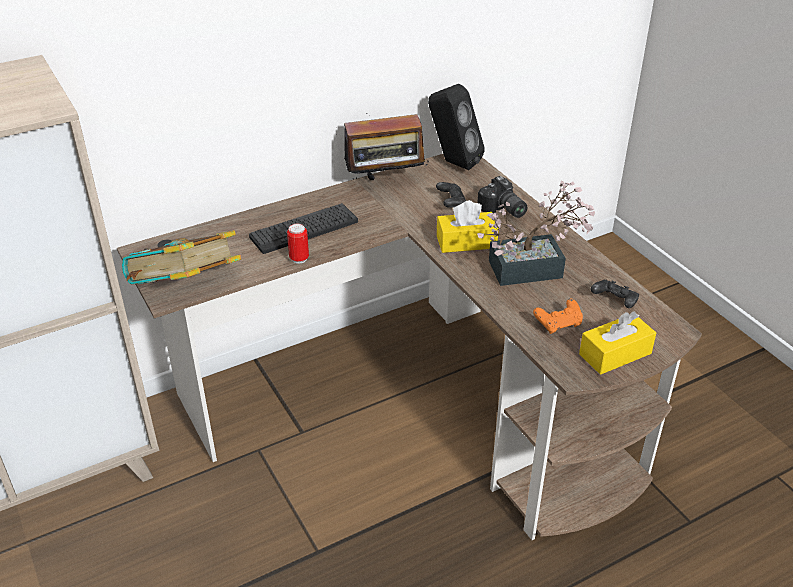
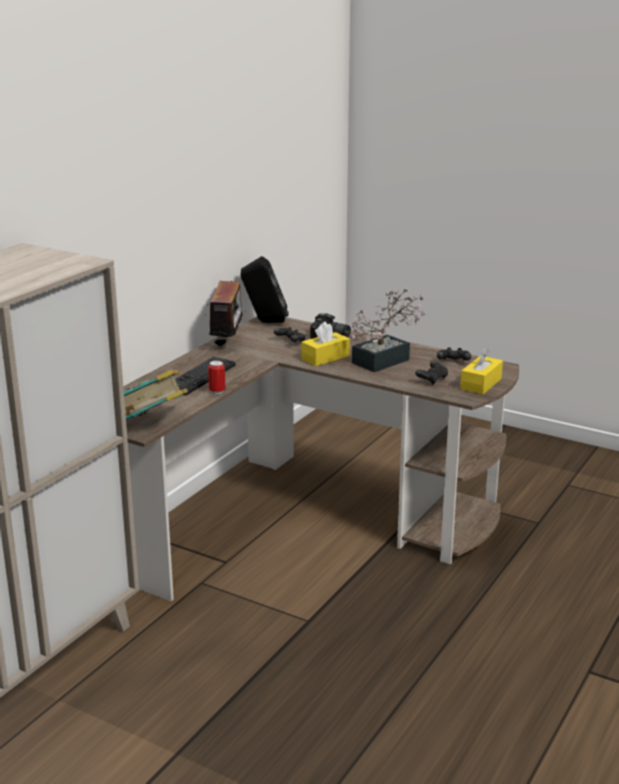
camera: 30 degrees left, 15 degrees down
radio [344,113,429,180] -> radio turned 45 degrees counterclockwise [205,280,246,348]
orange game controller [533,299,583,334] -> black game controller [415,362,448,385]

